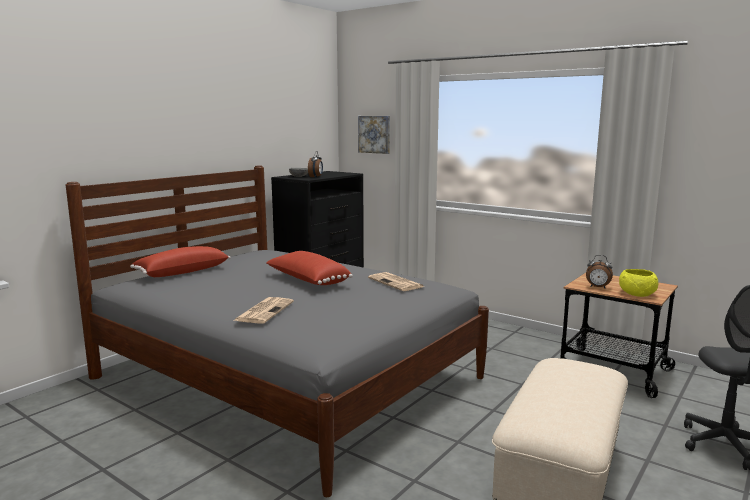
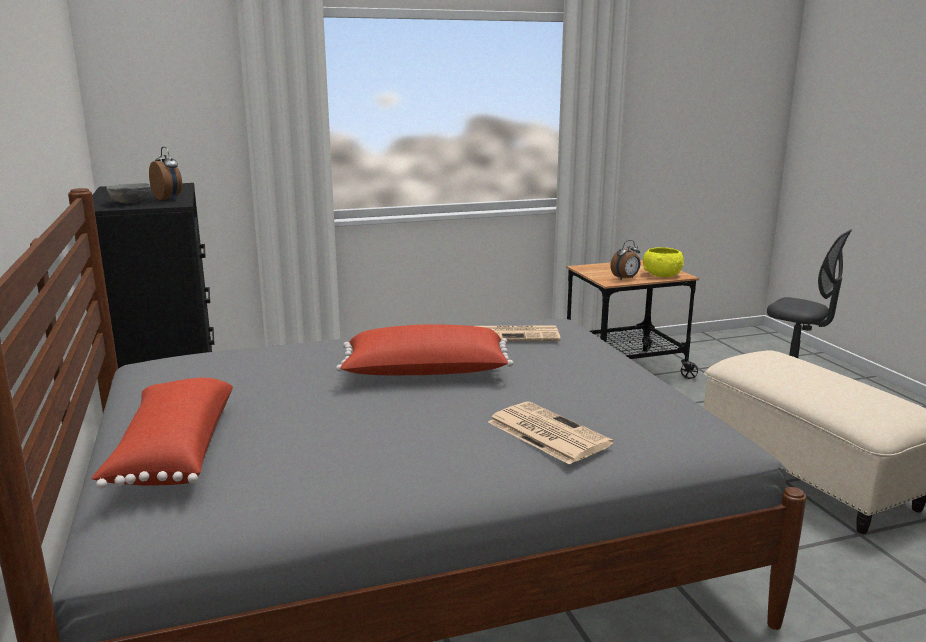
camera: 55 degrees left, 5 degrees up
picture [358,116,390,154] -> none

